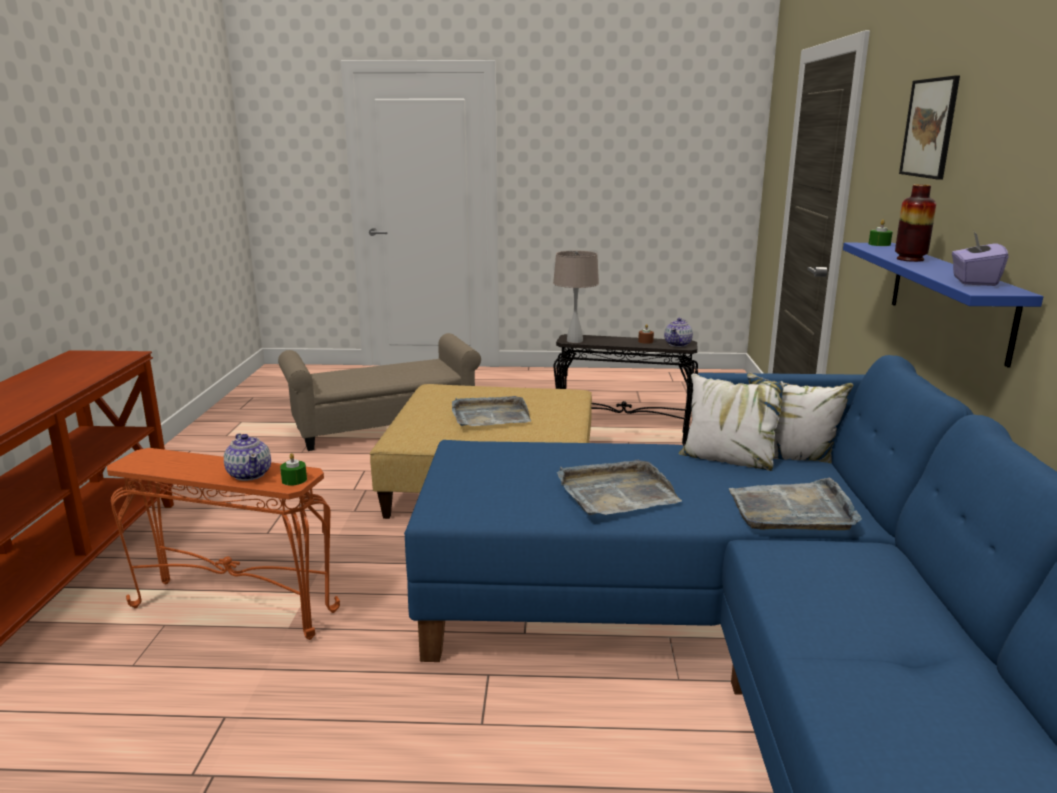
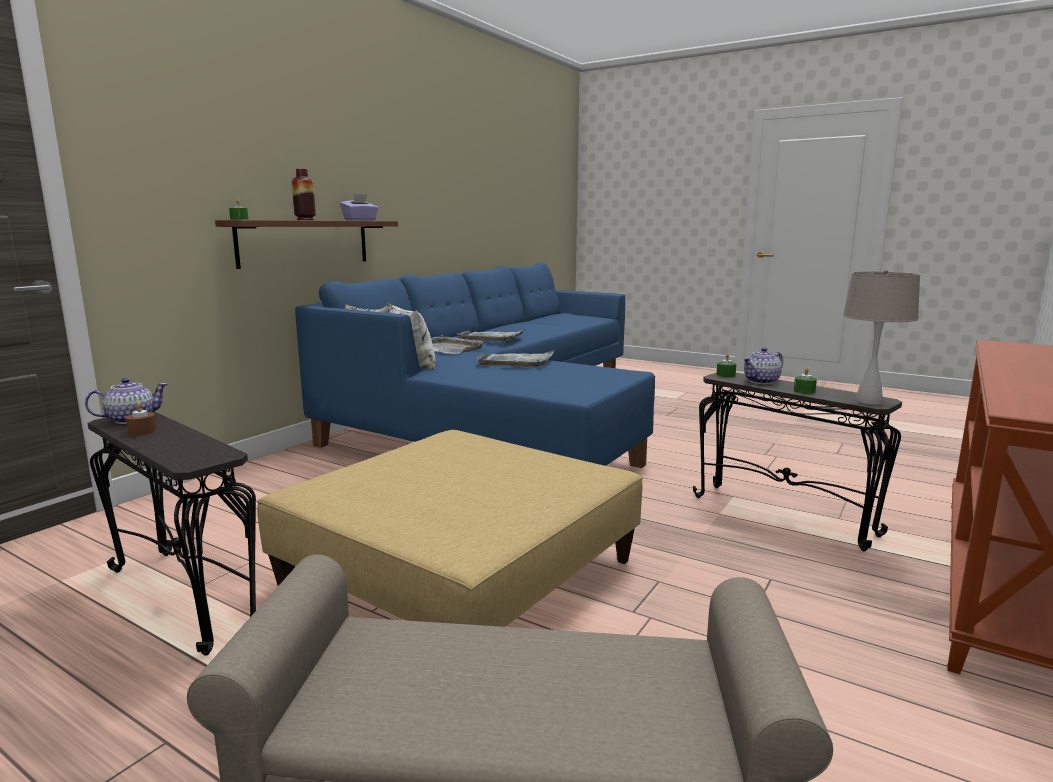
camera: 150 degrees left, 5 degrees down
orange side table [107,448,340,640] -> black side table [693,373,902,551]
teapot [224,433,271,481] -> teapot turned 120 degrees counterclockwise [743,347,783,384]
grey tray [452,396,531,426] -> grey tray moved to [457,329,526,342]
beige table lamp [553,251,599,343] -> beige table lamp moved to [843,270,921,404]
blue shelf [843,243,1043,367] -> brown shelf [215,220,398,269]
picture [899,75,960,180] -> none
none -> green candle [794,368,817,394]

